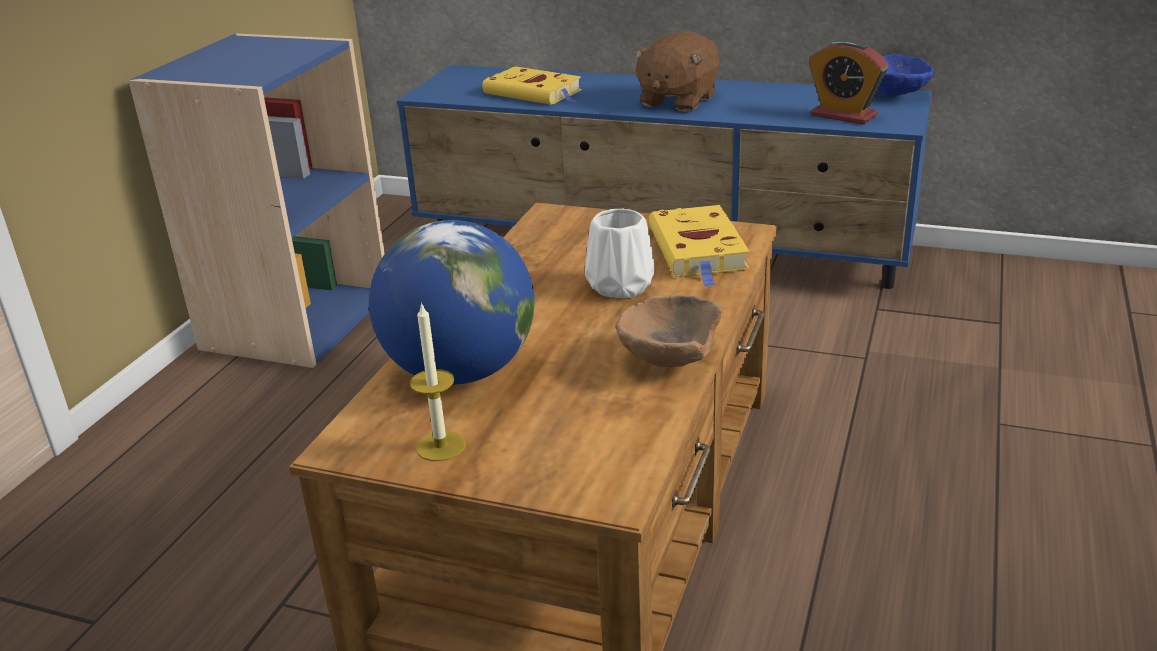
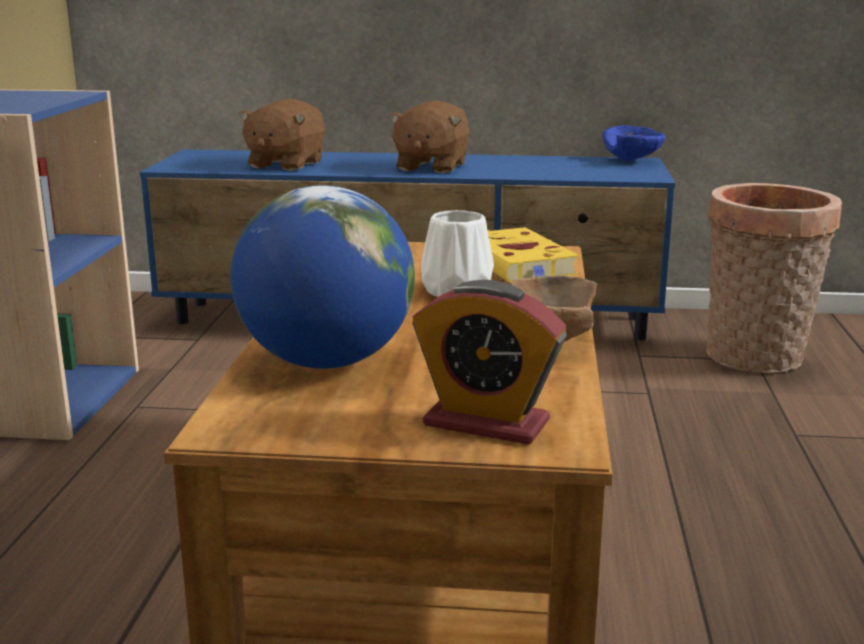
camera: 15 degrees left, 10 degrees down
candle [410,302,466,461] -> none
yellow book [482,66,582,105] -> brown plush toy [238,99,325,171]
alarm clock [809,39,888,124] -> alarm clock moved to [412,280,567,444]
none -> basket [707,183,842,373]

